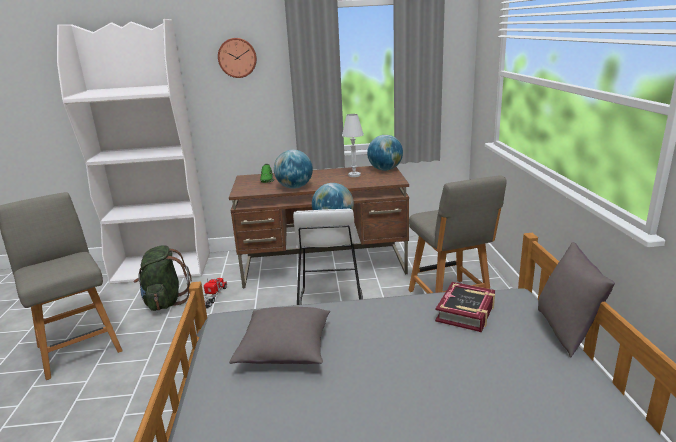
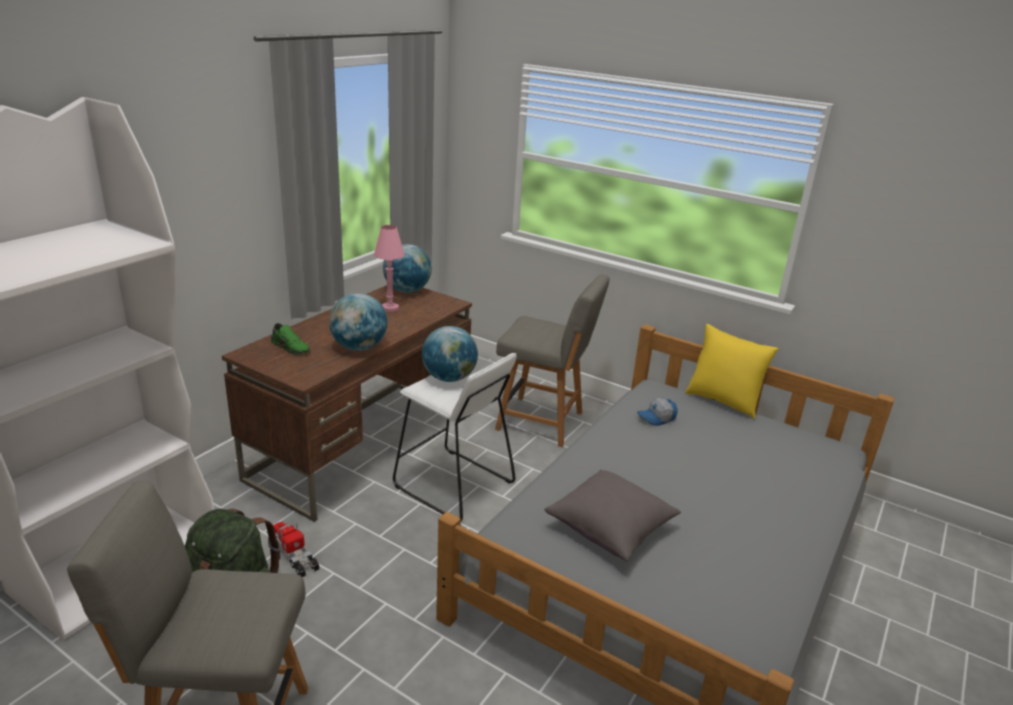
camera: 55 degrees left, 5 degrees up
wall clock [218,38,257,78] -> none
white table lamp [342,114,364,177] -> pink table lamp [374,225,405,312]
book [435,282,495,332] -> cap [637,398,678,426]
grey pillow [538,242,615,358] -> yellow pillow [685,324,779,419]

